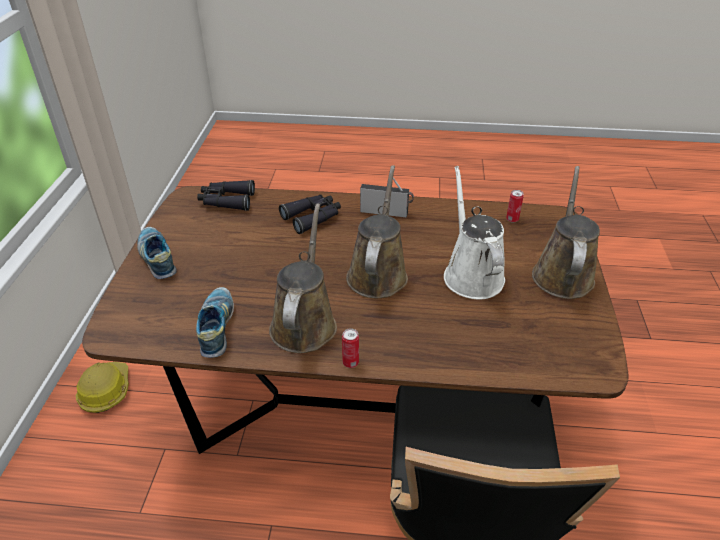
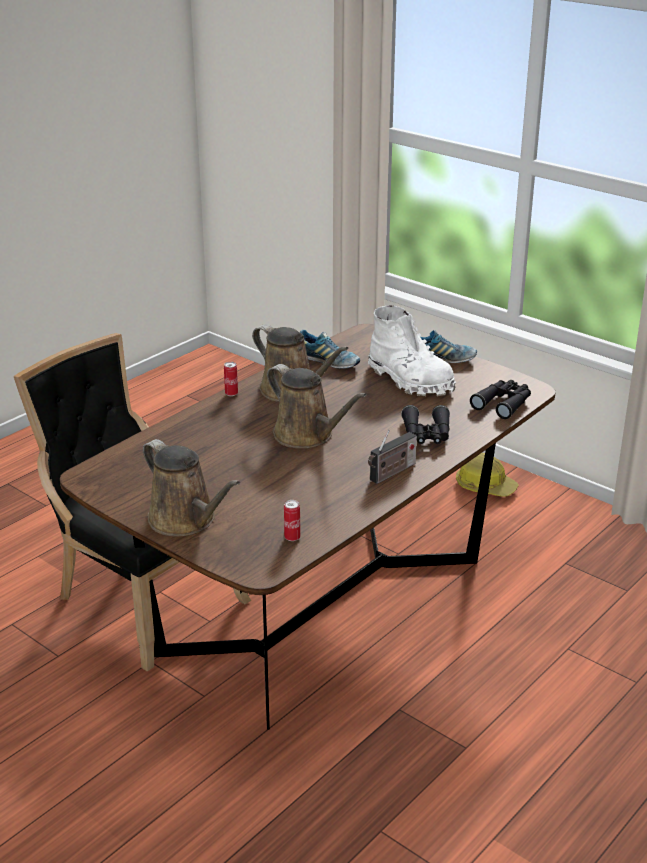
camera: 125 degrees right, 10 degrees down
white watering can [444,166,505,300] -> none
none -> white boot [368,305,456,396]

